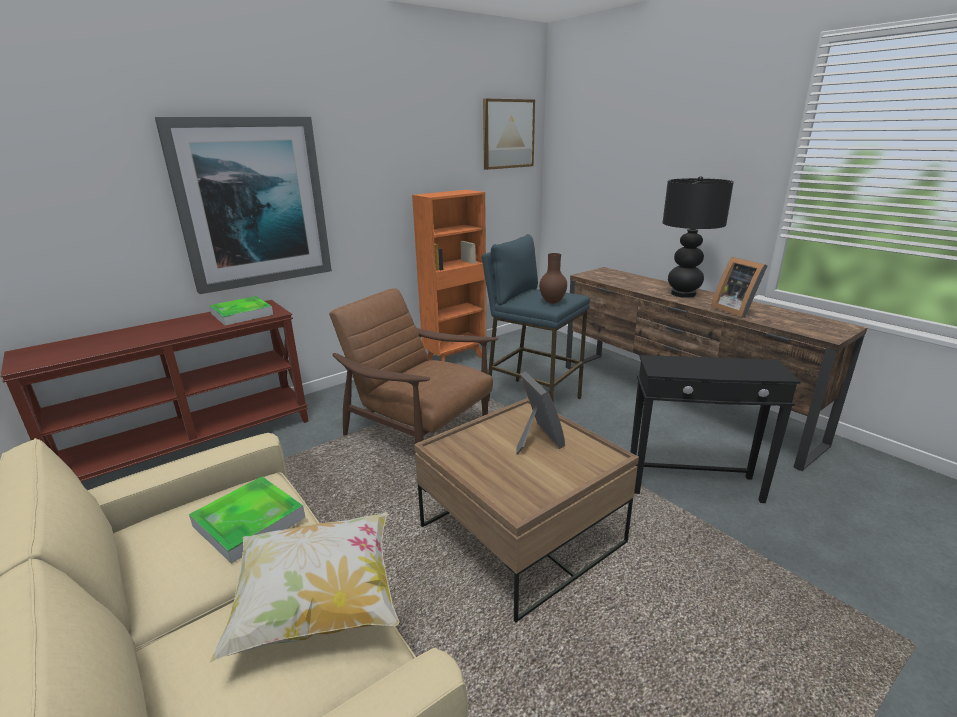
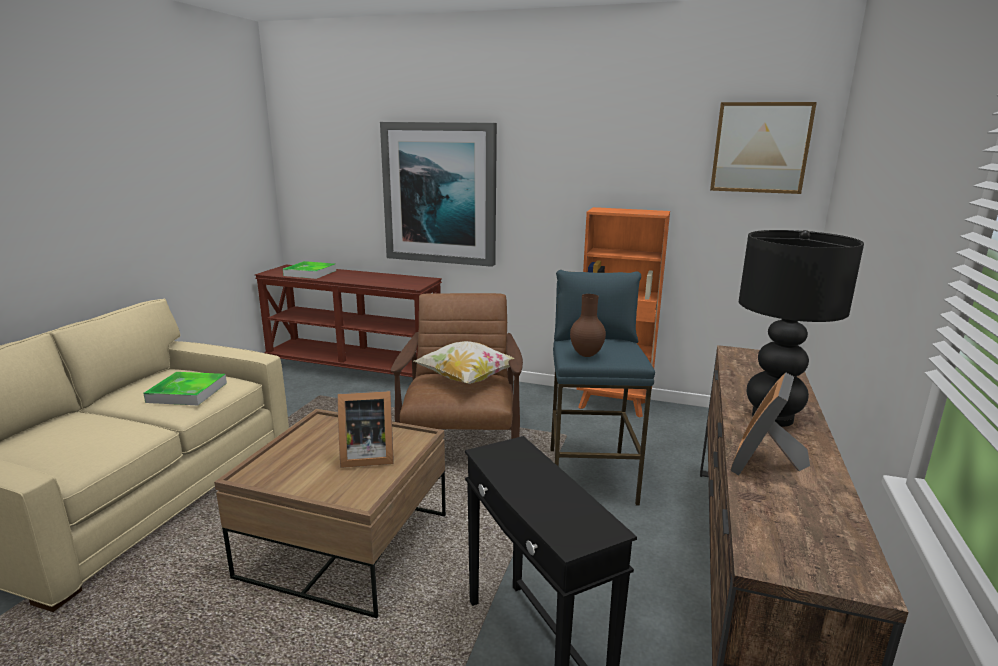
camera: 55 degrees right, 5 degrees down
tray [209,296,273,326] -> tray moved to [283,261,336,279]
pillow [209,512,399,663] -> pillow moved to [414,341,514,384]
picture frame [516,371,565,455] -> picture frame turned 45 degrees clockwise [337,391,394,468]

